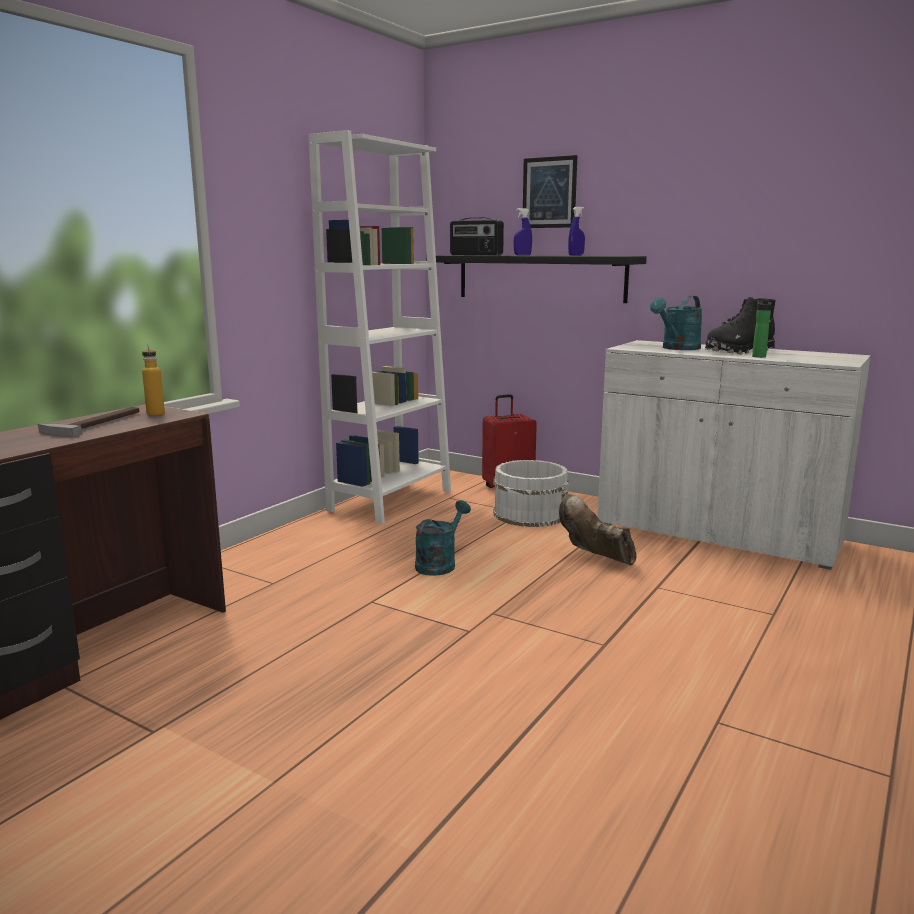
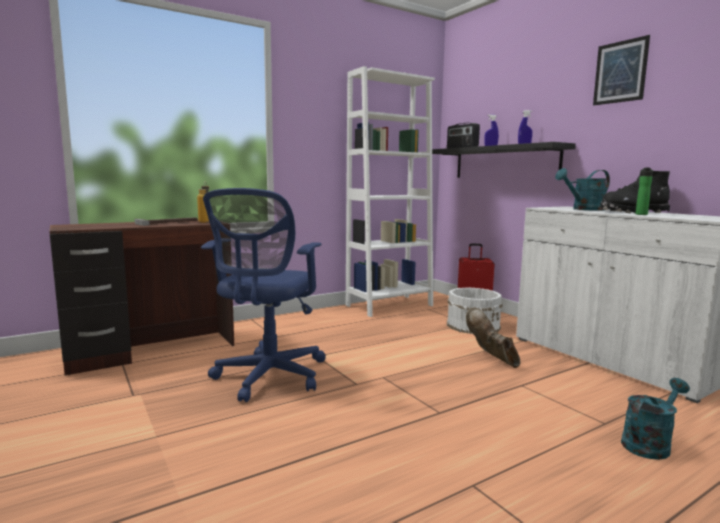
camera: 25 degrees right, 5 degrees down
turquoise watering can [415,500,471,576] -> turquoise watering can moved to [621,378,690,460]
picture [522,155,577,228] -> picture moved to [593,35,650,105]
none -> blue office chair [201,188,326,402]

